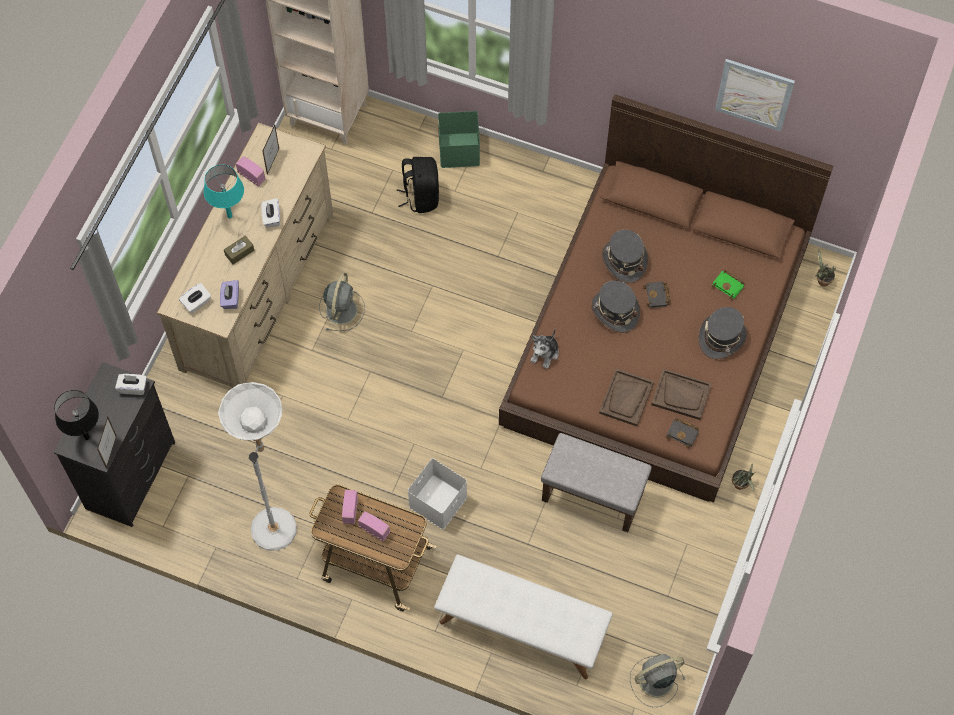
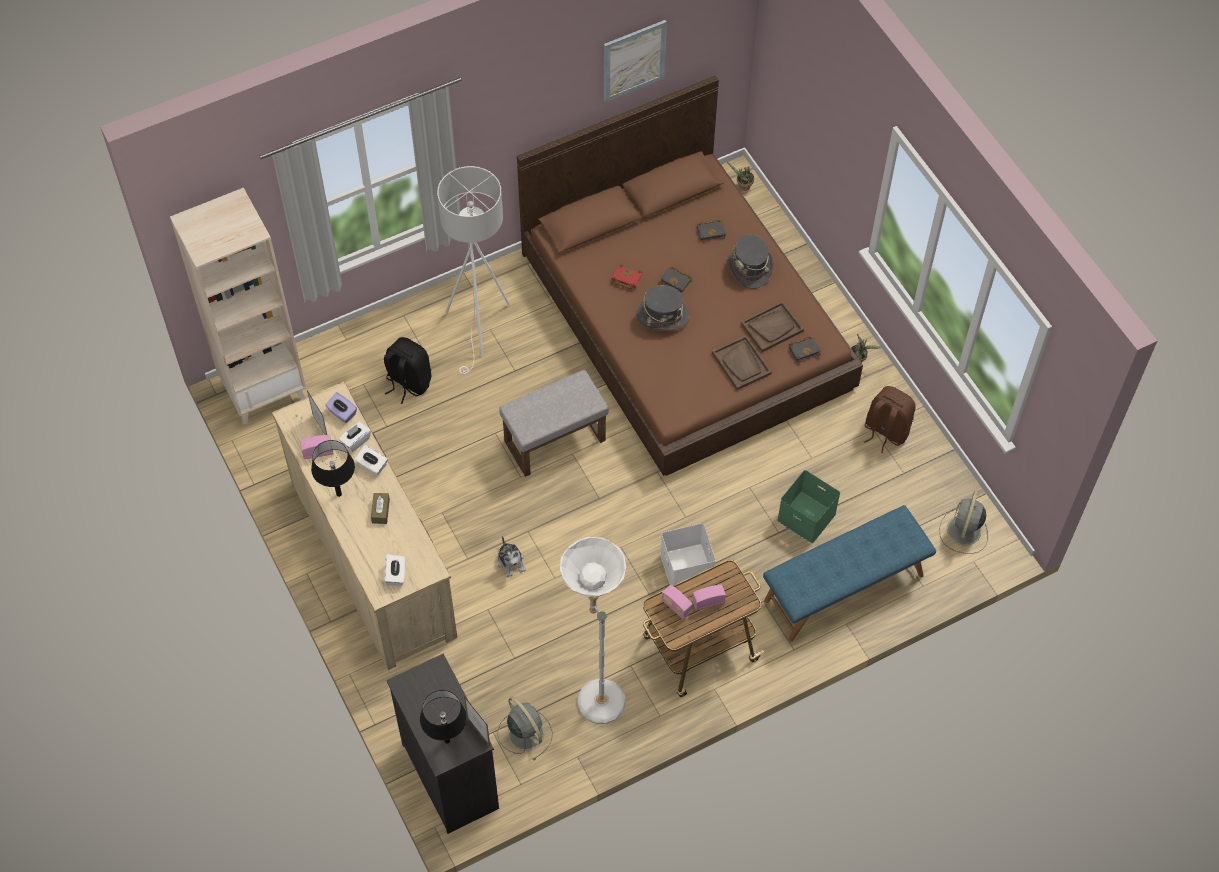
camera: 50 degrees left, 5 degrees down
white tissue box [115,374,147,395] -> white tissue box moved to [339,422,371,452]
turquoise table lamp [204,165,244,218] -> black table lamp [311,440,355,497]
purple tissue box [220,280,239,309] -> purple tissue box moved to [325,392,357,423]
grey fan [319,272,365,331] -> grey fan moved to [497,696,553,760]
white bench [434,555,613,679] -> blue bench [763,505,936,641]
green storage box [438,111,480,168] -> green storage box moved to [777,470,840,543]
plush toy [530,330,559,369] -> plush toy moved to [497,536,526,577]
grey ottoman [541,433,652,532] -> grey ottoman moved to [499,370,608,477]
grey hat [602,229,649,283] -> red book [611,264,642,290]
green book [712,270,745,300] -> black book [697,220,726,242]
none -> white floor lamp [437,166,510,374]
none -> brown backpack [864,386,916,453]

